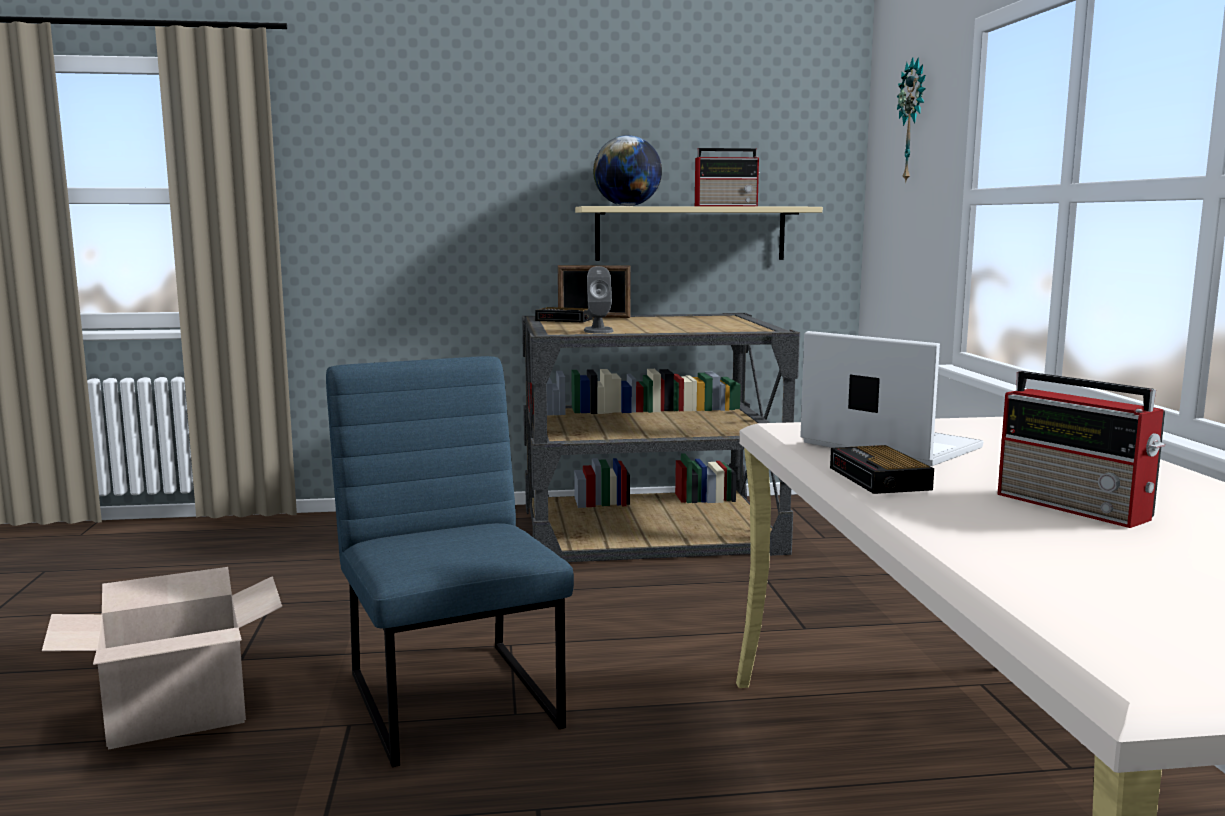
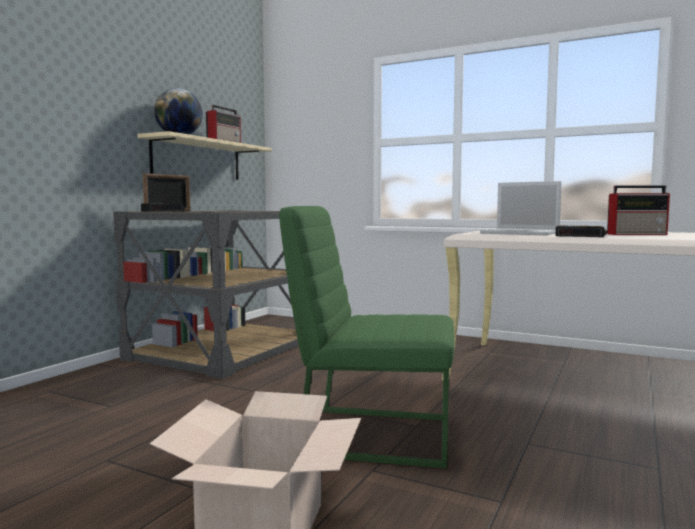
camera: 55 degrees left, 5 degrees down
blue chair [326,356,574,767] -> green chair [279,206,454,469]
grey speaker [584,266,613,333] -> none
laptop [800,331,984,466] -> laptop turned 135 degrees counterclockwise [480,181,562,235]
wall clock [897,57,926,184] -> none

